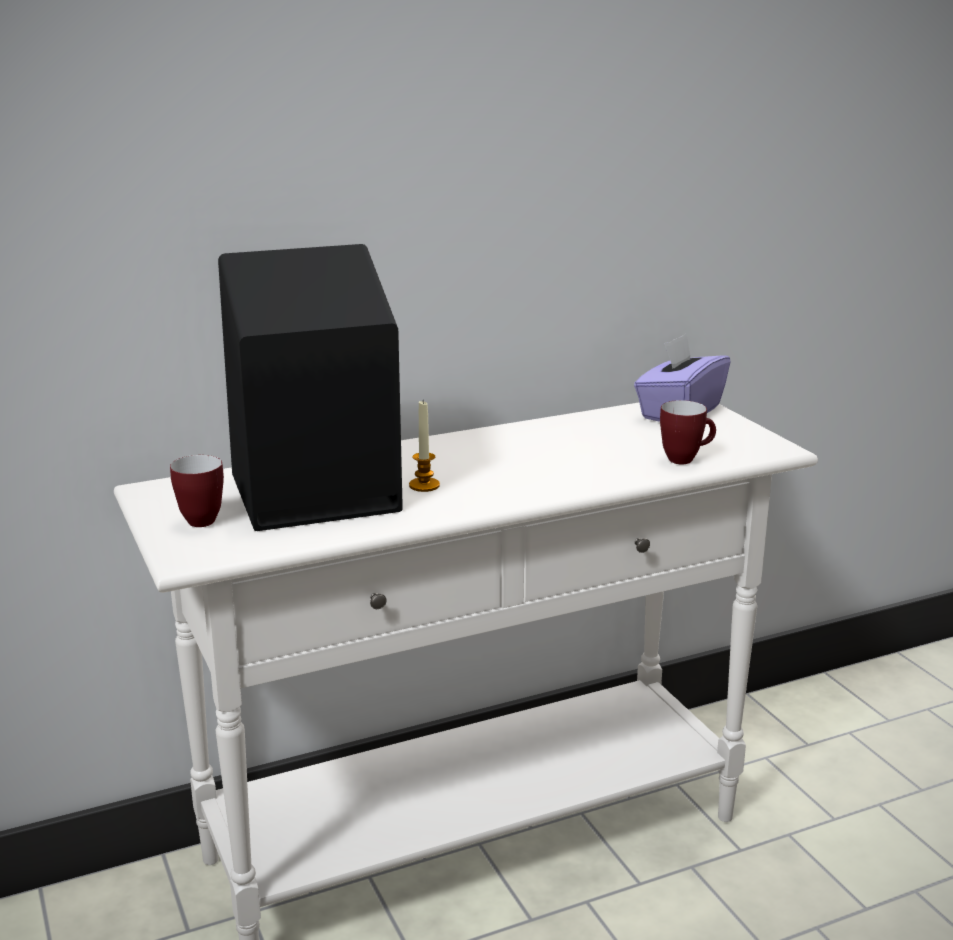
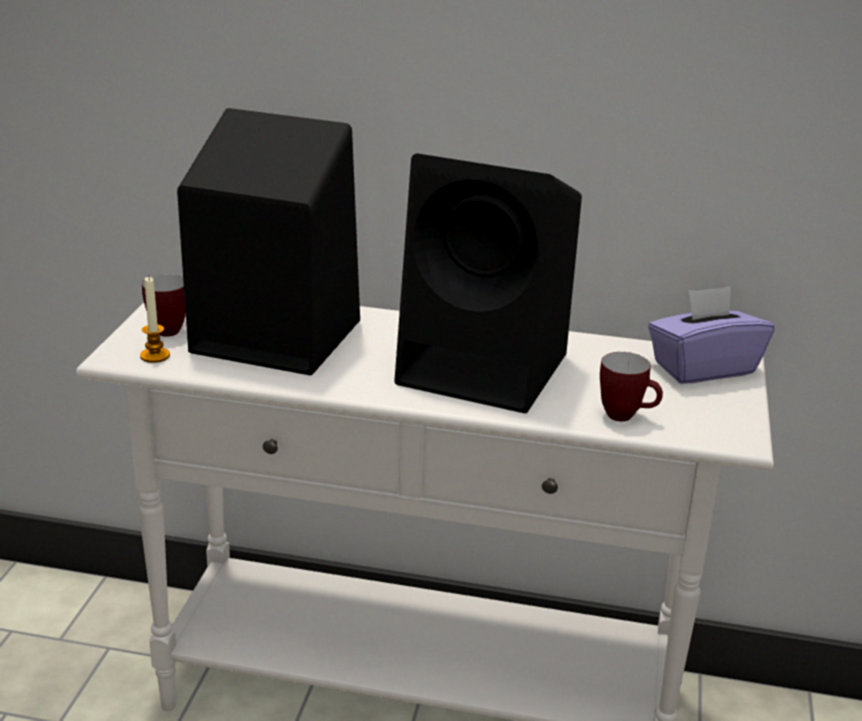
camera: 35 degrees right, 5 degrees up
candle [409,401,440,492] -> candle moved to [140,277,170,363]
none -> black speaker [394,154,582,414]

